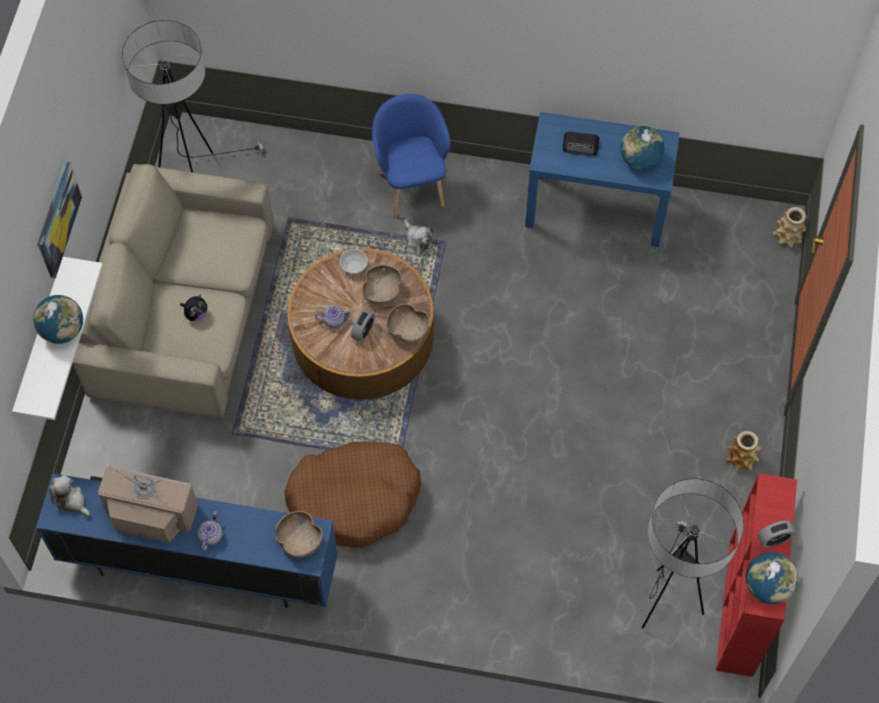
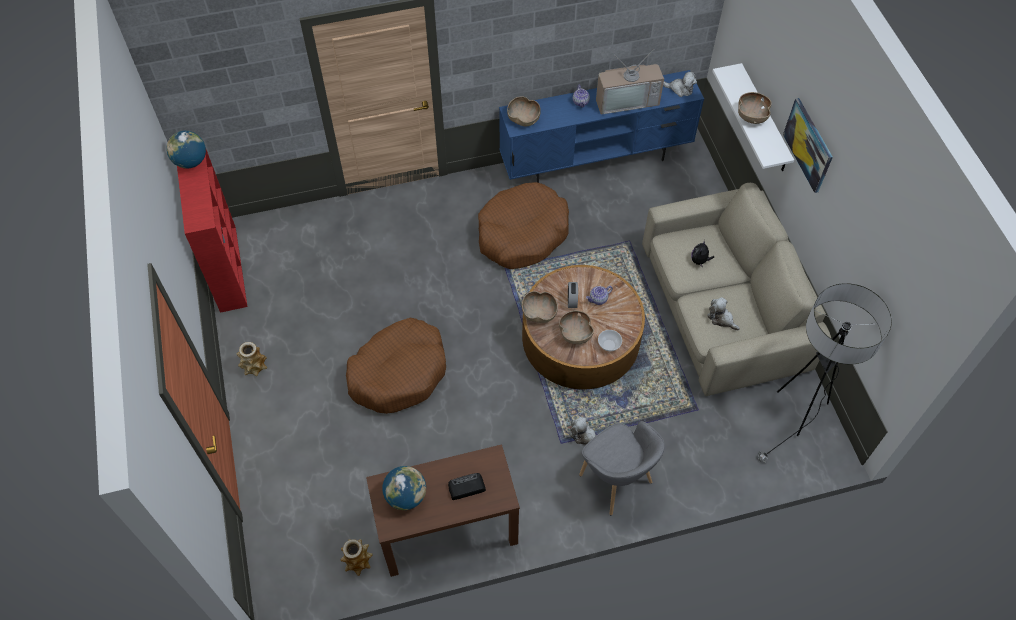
camera: 155 degrees right, 5 degrees down
globe [33,295,83,344] -> brown bowl [738,92,772,124]
blue armchair [372,94,451,217] -> grey armchair [579,421,665,516]
blue console table [525,112,680,247] -> brown console table [366,444,520,577]
floor lamp [642,479,744,628] -> none
alarm clock [757,521,796,548] -> none
vase [773,207,807,248] -> vase moved to [340,539,373,576]
none -> brown dog bed [346,318,446,414]
none -> plush toy [707,297,740,331]

